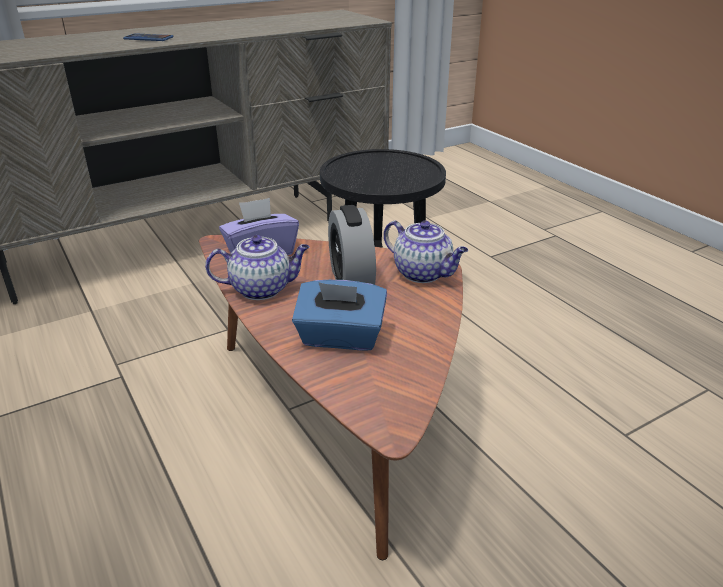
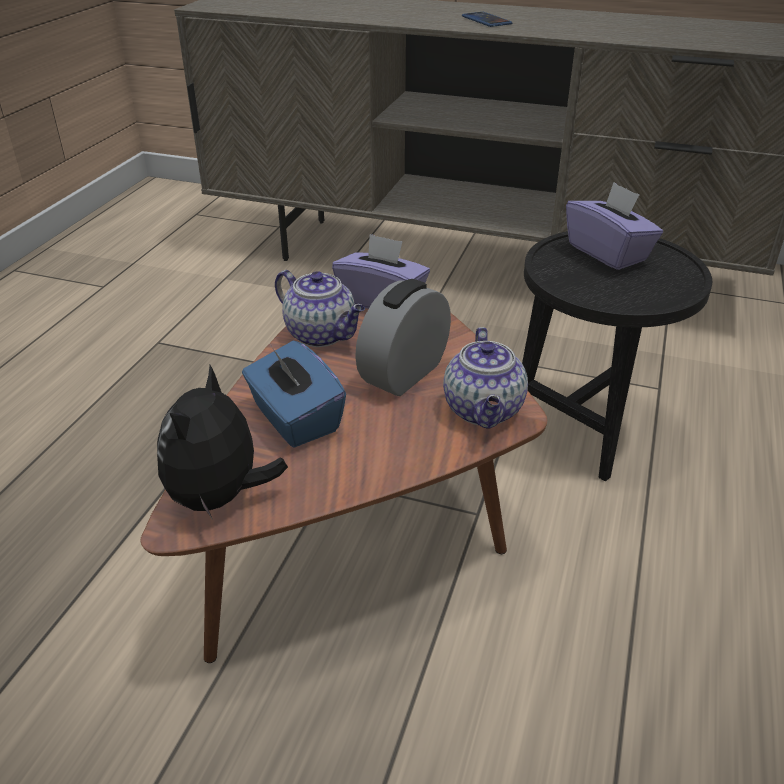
camera: 50 degrees right, 5 degrees up
none -> plush toy [157,365,288,520]
none -> purple tissue box [566,182,663,270]

